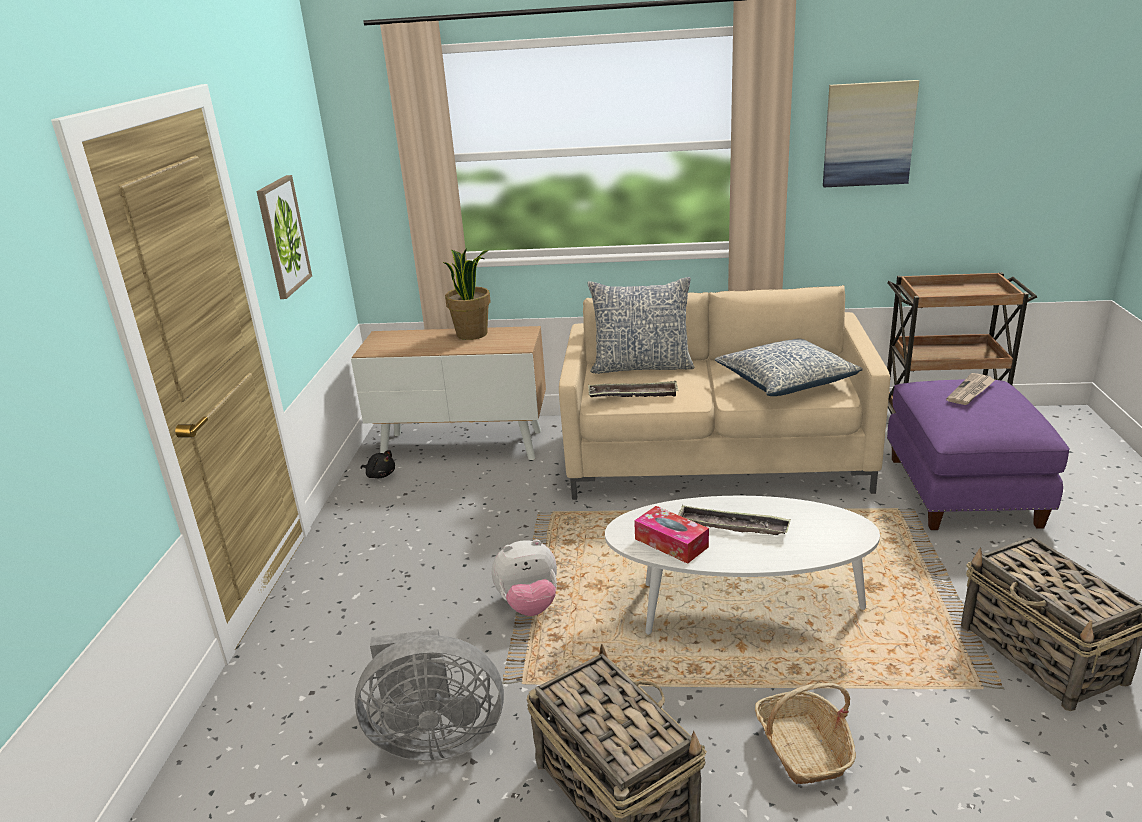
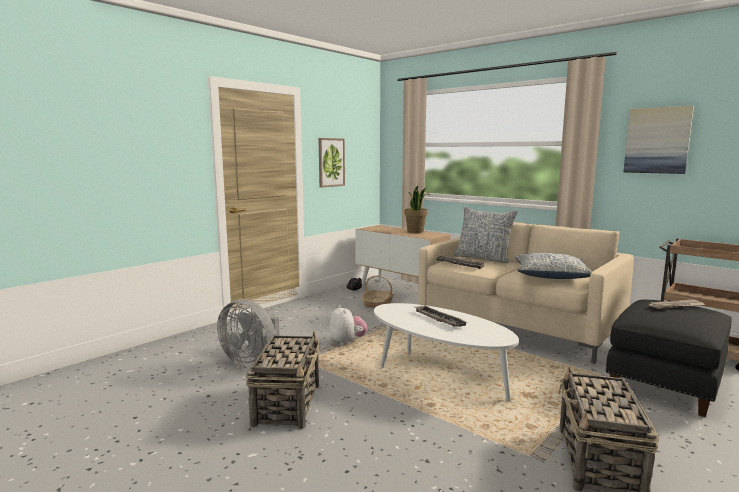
camera: 35 degrees right, 15 degrees down
plush toy [492,539,557,616] -> plush toy turned 135 degrees counterclockwise [330,305,367,345]
tissue box [634,506,709,564] -> none
basket [755,683,856,784] -> basket moved to [362,275,394,308]
purple ottoman [887,379,1070,530] -> black ottoman [605,300,732,417]

